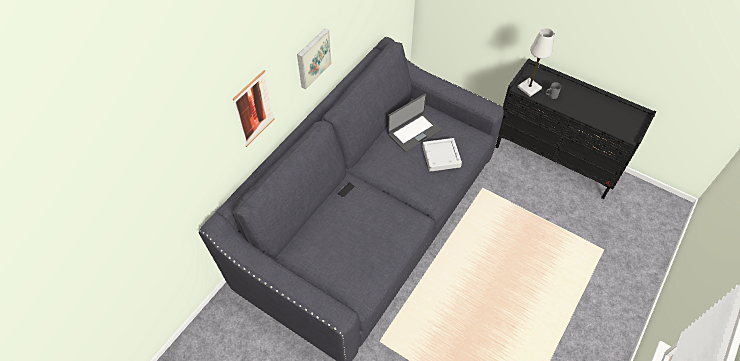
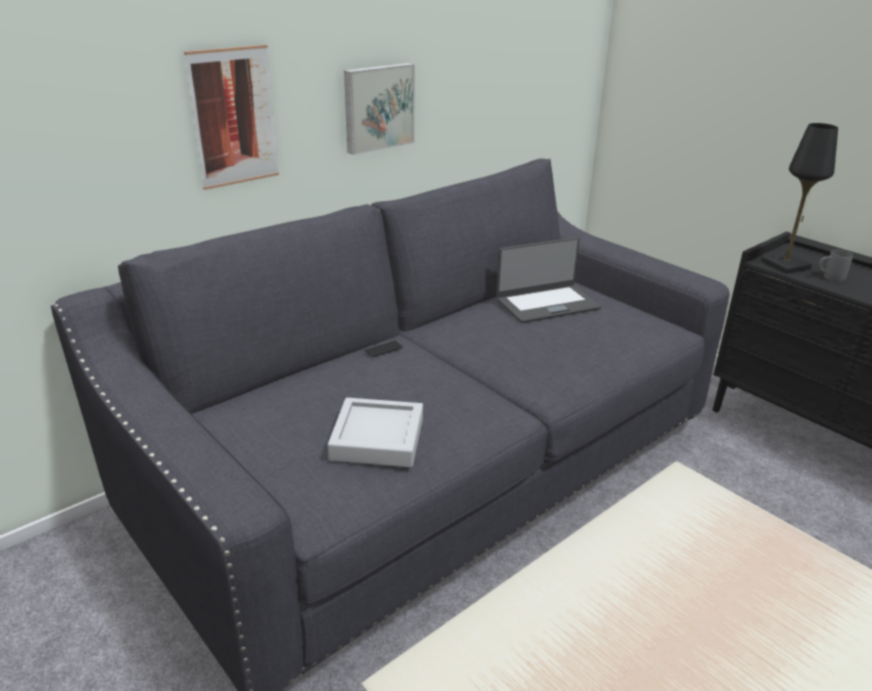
camera: 15 degrees right, 25 degrees down
grey tray [422,138,462,172] -> grey tray moved to [328,398,423,467]
white table lamp [518,28,554,97] -> black table lamp [761,123,838,274]

